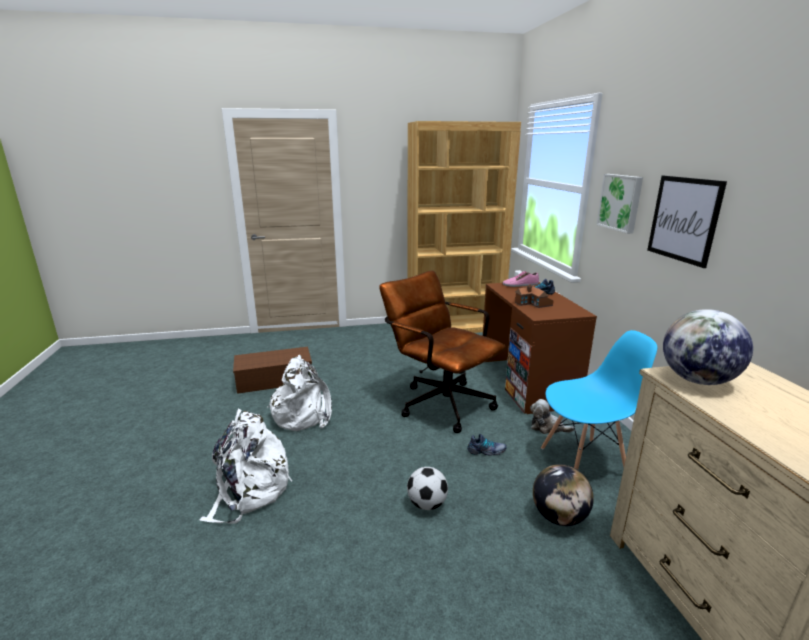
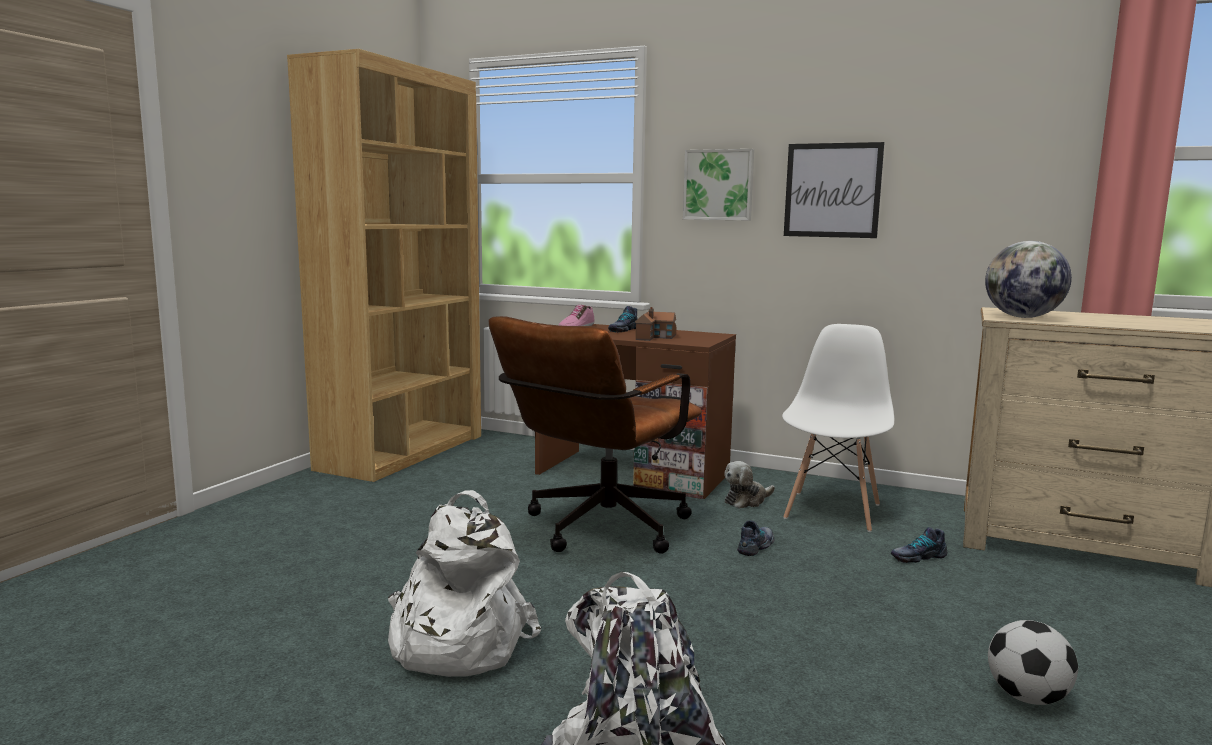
camera: 55 degrees left, 10 degrees down
brown storage box [233,347,312,394] -> none
brown office chair [379,270,506,433] -> brown office chair turned 45 degrees counterclockwise [488,316,702,554]
football [407,467,448,510] -> football moved to [988,620,1078,705]
globe [533,464,594,526] -> shoe [891,527,947,563]
blue chair [541,330,657,470] -> white chair [782,324,894,532]

